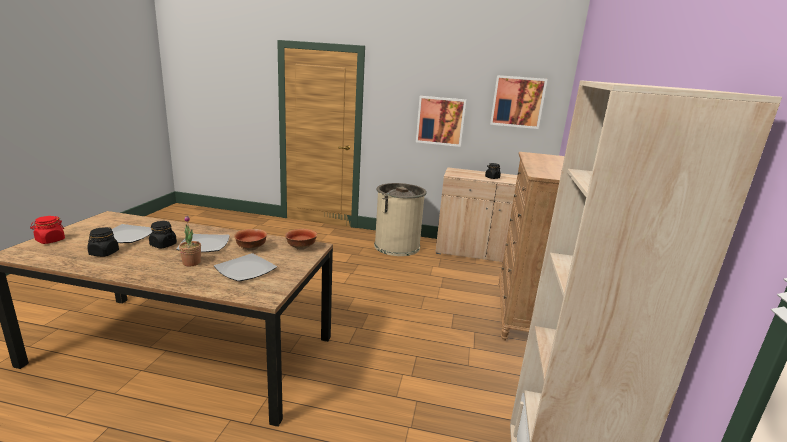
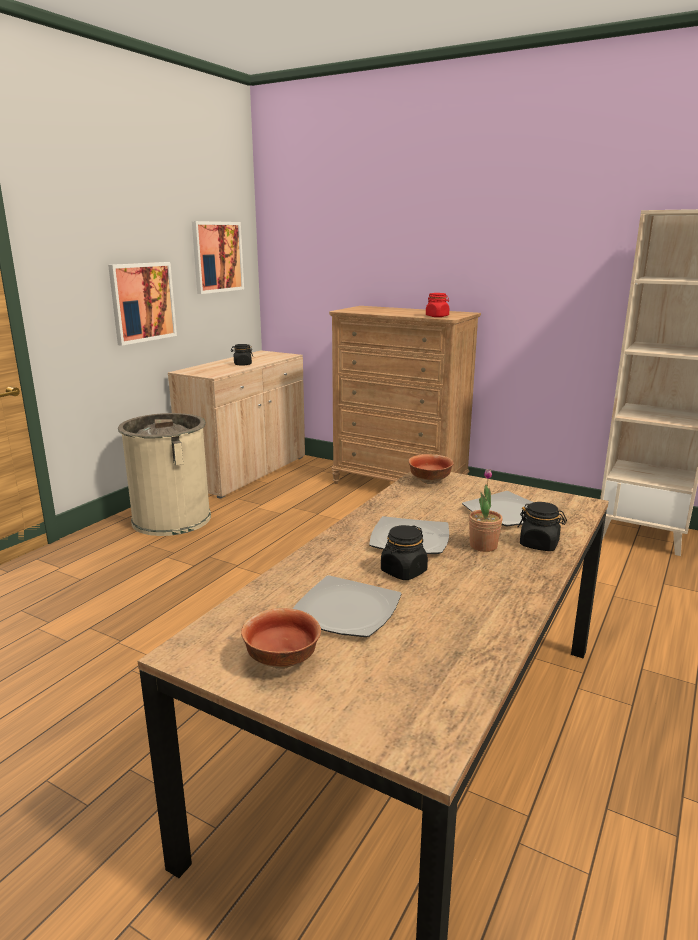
camera: 70 degrees left, 0 degrees up
red jar [30,216,65,244] -> red jar moved to [426,293,449,317]
black jar [87,227,119,257] -> black jar moved to [518,502,567,551]
bowl [234,229,267,251] -> bowl moved to [241,608,321,669]

